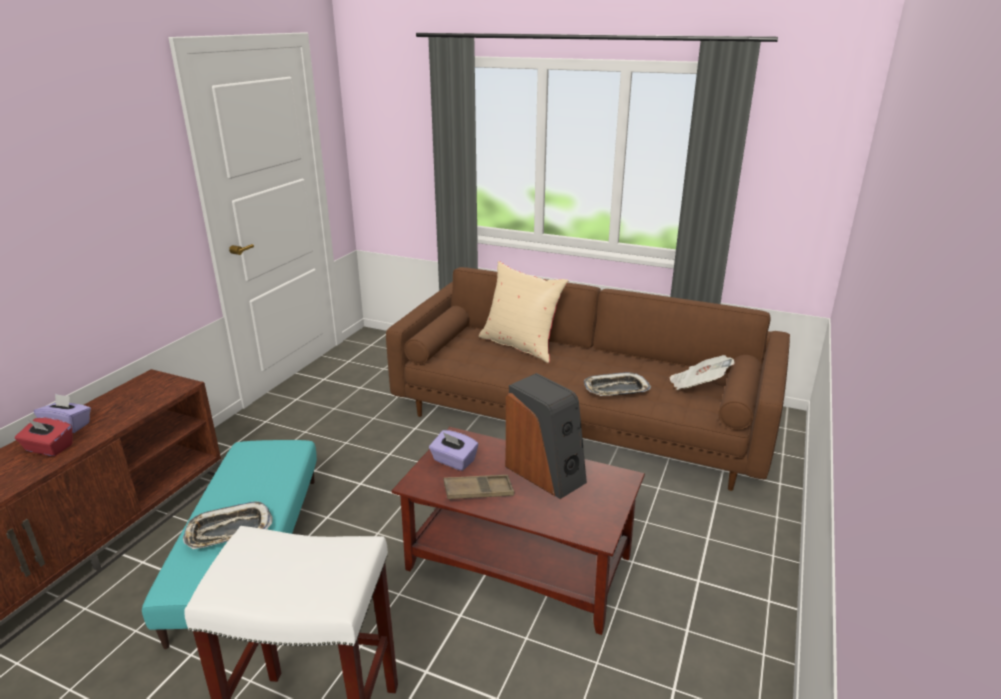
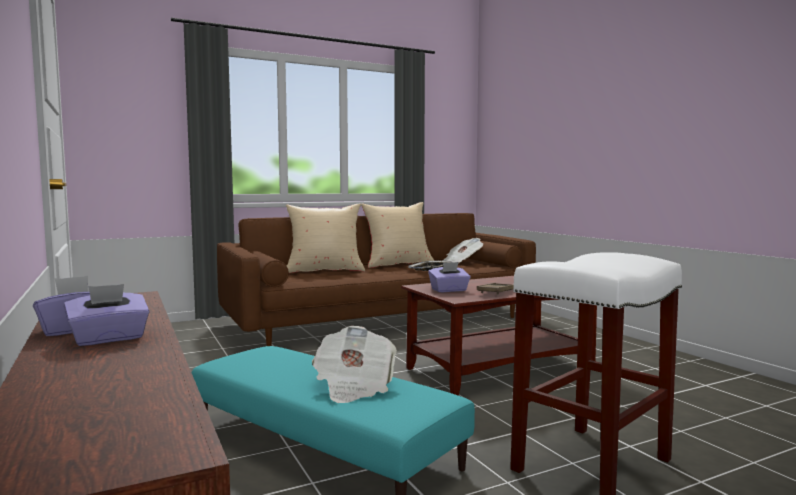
camera: 50 degrees left, 20 degrees down
red tissue box [15,417,73,456] -> purple tissue box [64,284,150,346]
tray [183,501,272,549] -> newspaper [312,326,397,403]
speaker [505,373,587,499] -> none
none -> beige pillow [361,202,434,268]

